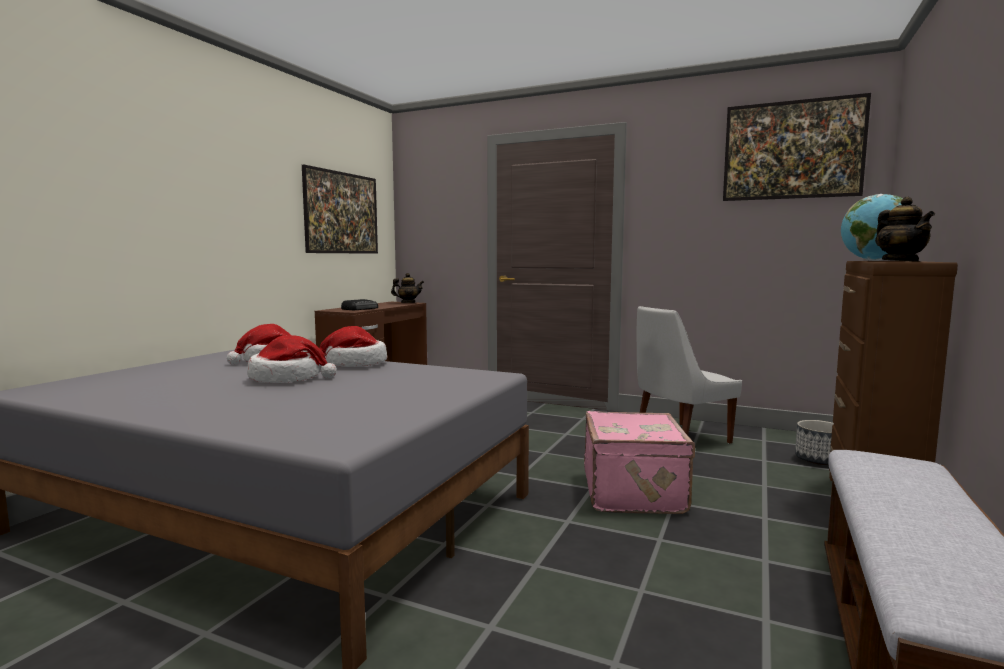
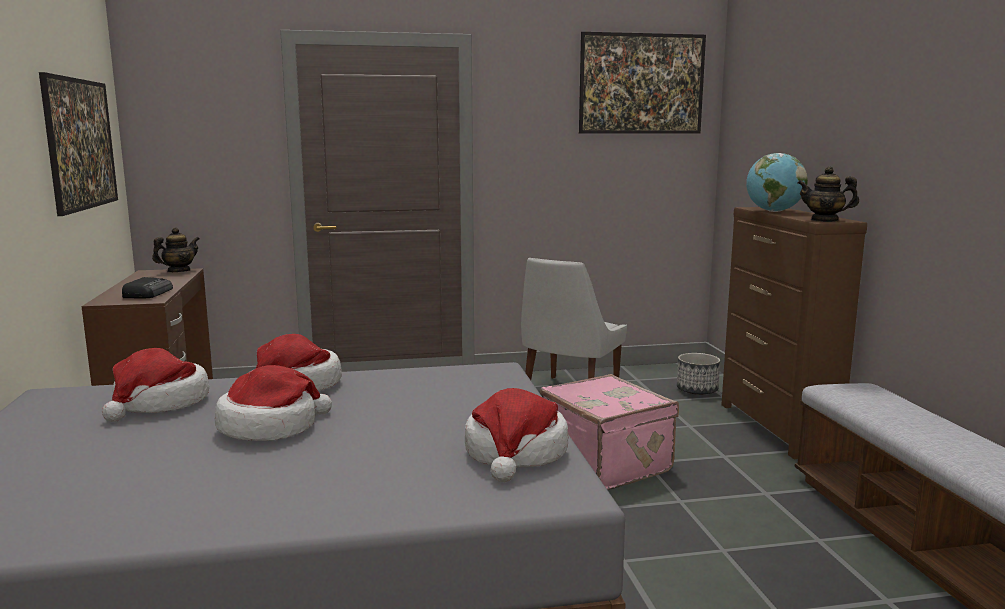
camera: 35 degrees left, 5 degrees up
teapot [875,197,935,262] -> teapot turned 150 degrees clockwise [798,166,859,222]
none -> hat [465,388,569,482]

